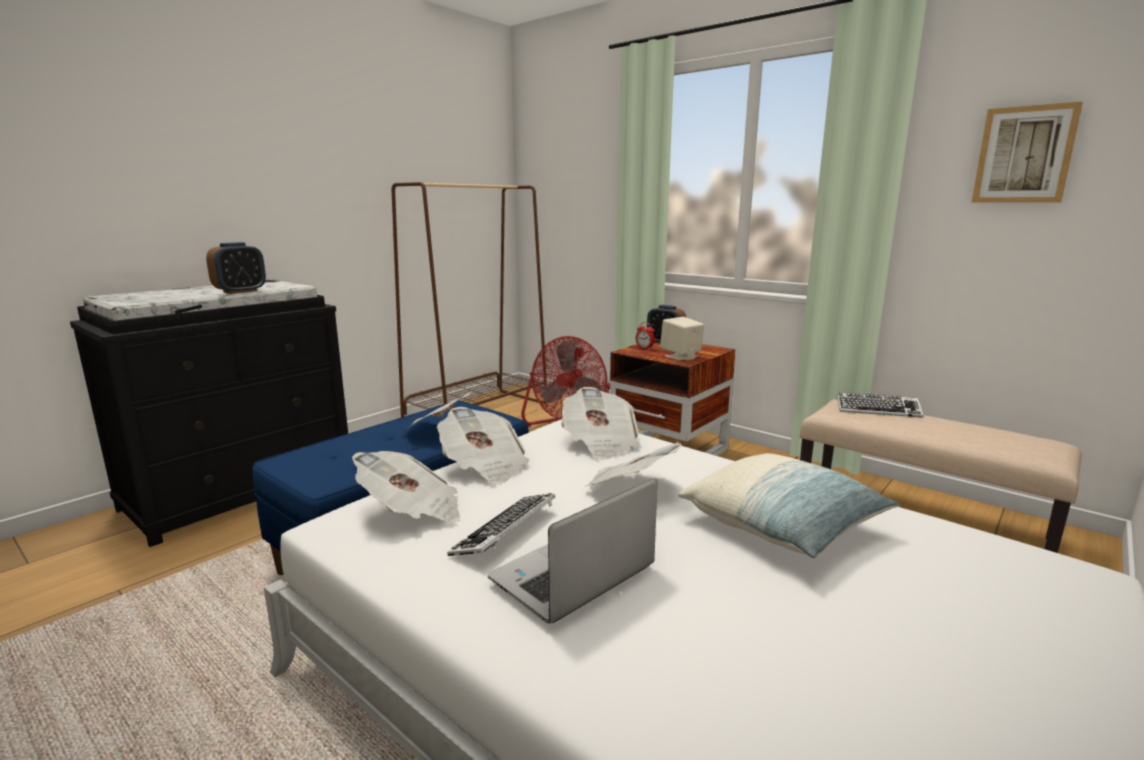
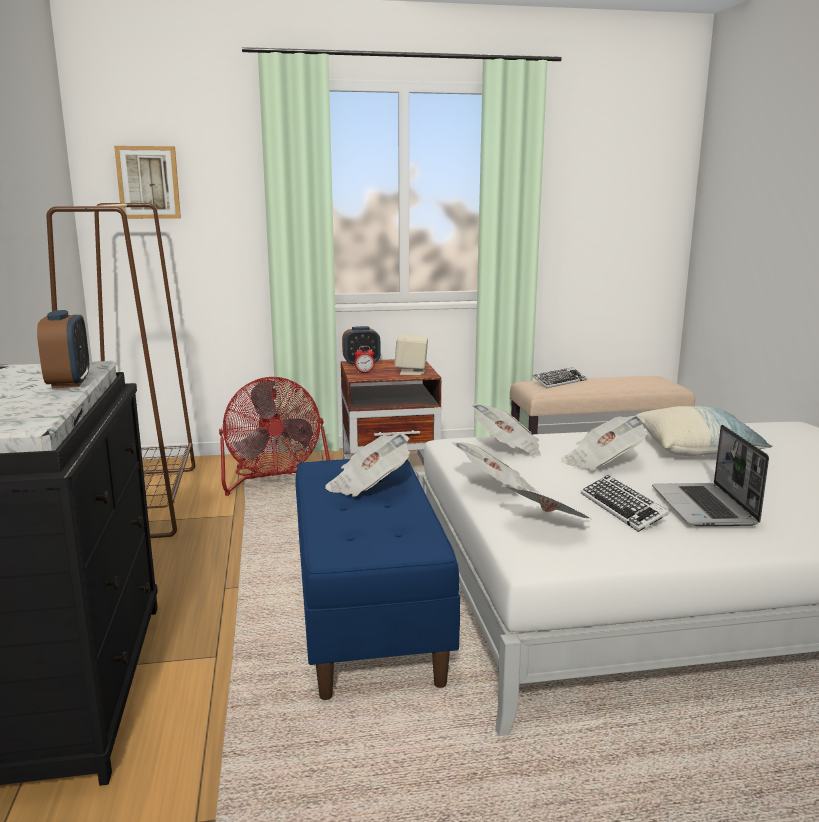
camera: 50 degrees left, 0 degrees up
picture [972,102,1083,203] -> picture moved to [114,146,181,219]

